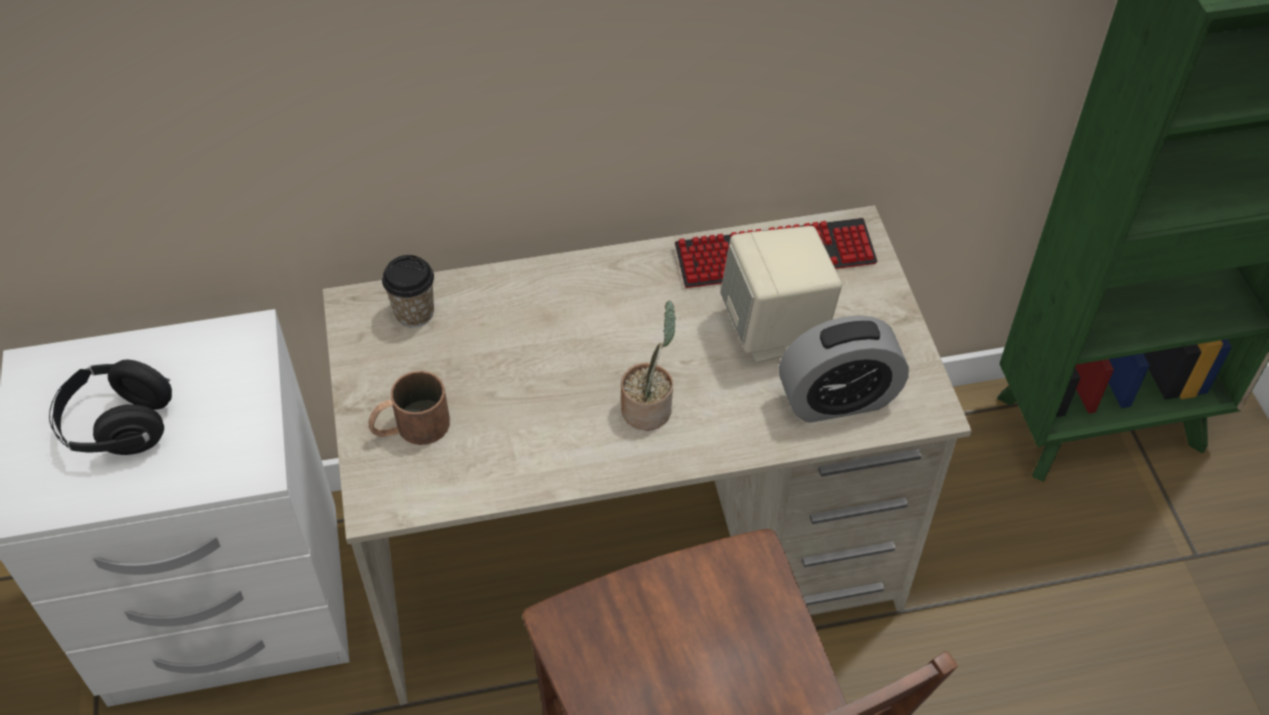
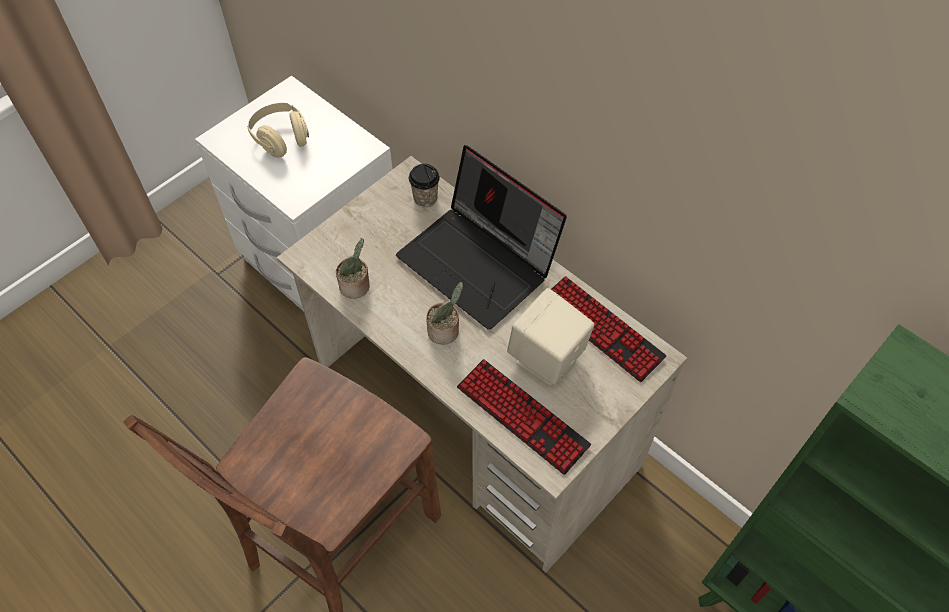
camera: 55 degrees right, 5 degrees up
black headphones [49,360,172,455] -> beige headphones [247,103,309,158]
brown mug [369,371,450,445] -> none
alarm clock [779,315,909,423] -> keyboard [457,359,591,475]
none -> potted plant [336,238,370,299]
none -> laptop [396,145,567,330]

